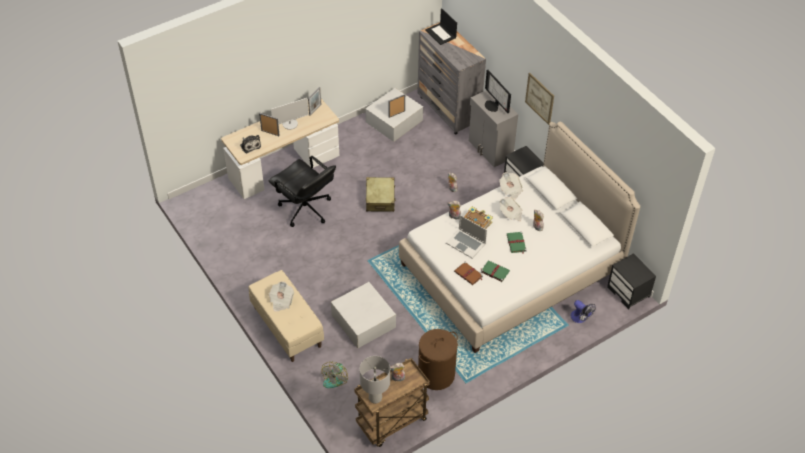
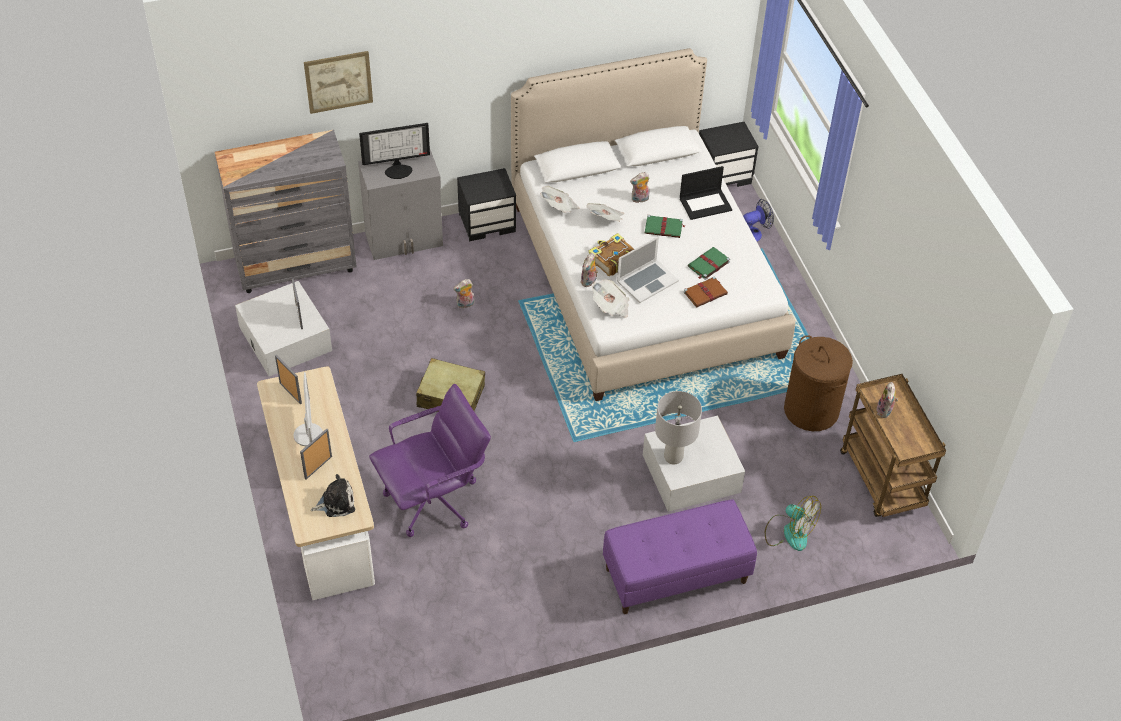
camera: 75 degrees left, 0 degrees up
beige bench [249,270,324,362] -> purple bench [603,499,757,614]
black office chair [269,156,336,227] -> purple office chair [369,384,491,537]
newspaper [269,281,294,311] -> newspaper moved to [592,279,629,318]
grey table lamp [360,356,390,404] -> grey table lamp moved to [655,391,702,464]
laptop [425,8,457,45] -> laptop moved to [680,166,732,220]
picture [525,73,554,125] -> picture moved to [304,51,373,114]

